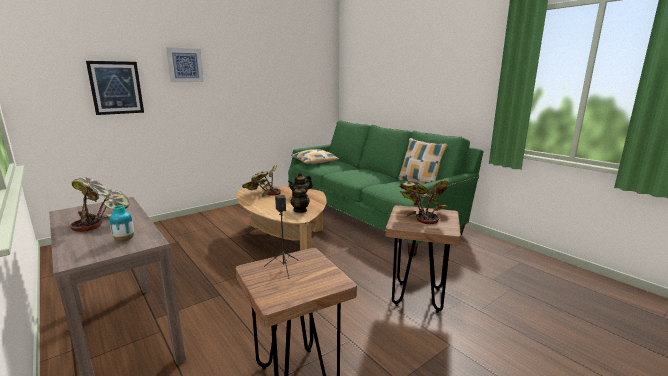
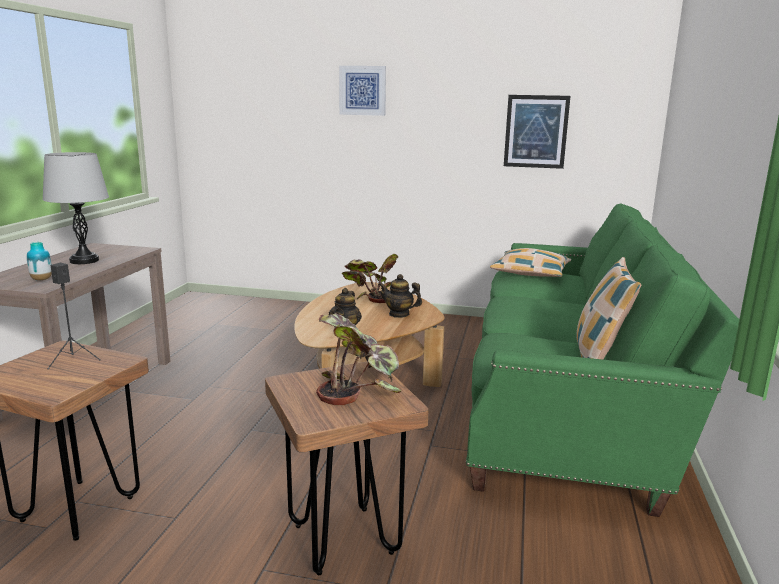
camera: 50 degrees right, 0 degrees up
potted plant [70,177,130,232] -> grey table lamp [43,152,109,264]
picture [86,61,144,115] -> picture moved to [504,95,570,169]

